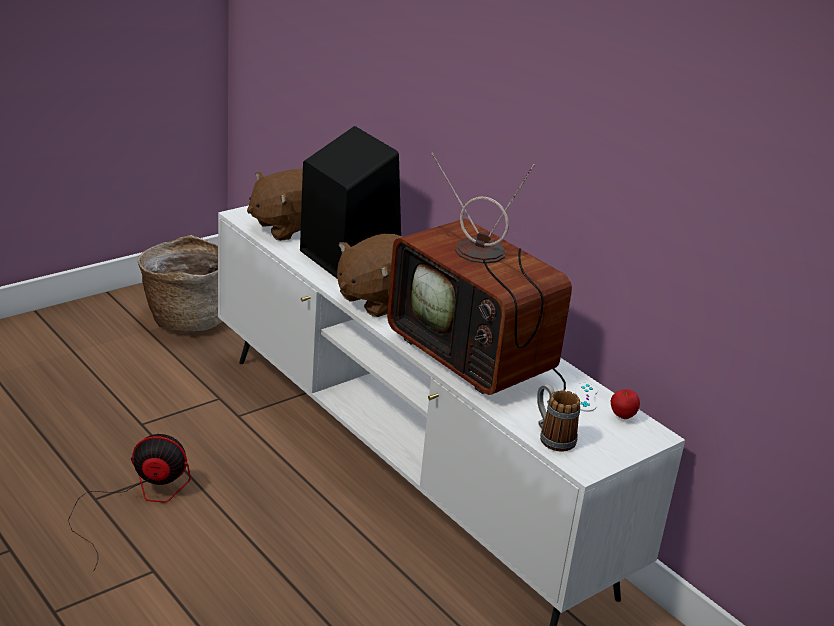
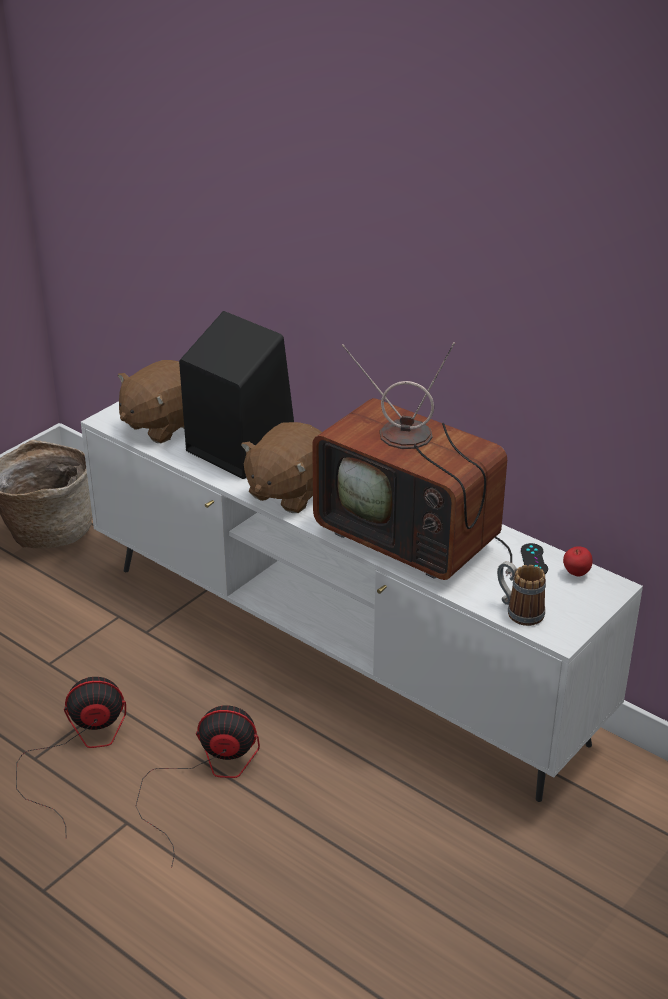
camera: 10 degrees left, 5 degrees up
white game controller [575,382,598,412] -> black game controller [521,543,548,574]
none -> fan [136,705,260,868]

